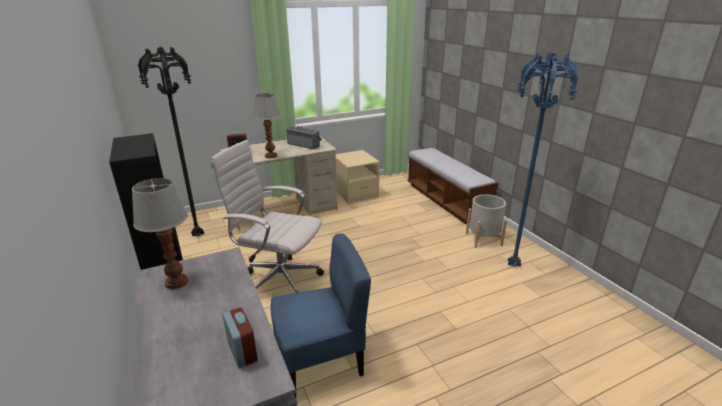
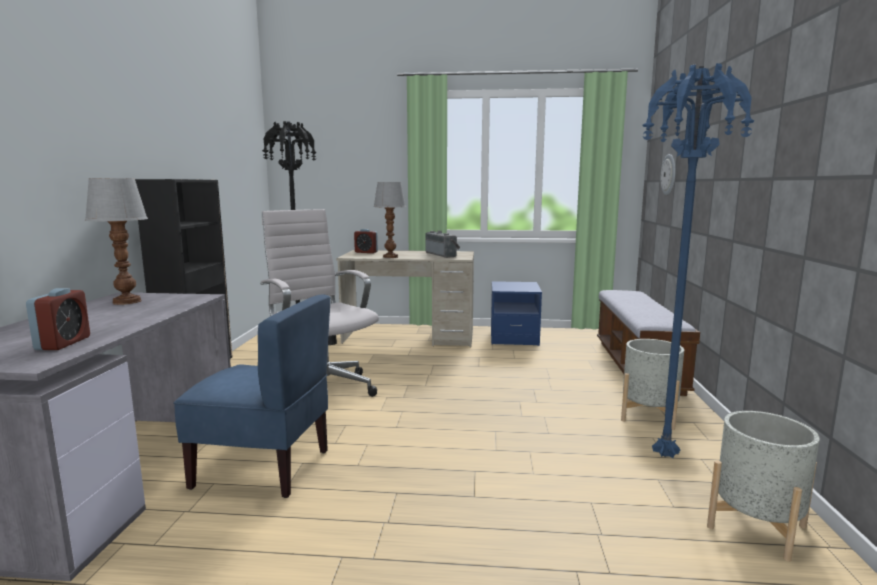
camera: 30 degrees right, 15 degrees down
beige nightstand [336,150,380,204] -> blue nightstand [491,281,542,346]
none -> wall clock [661,154,676,195]
none -> grey planter [707,411,820,562]

